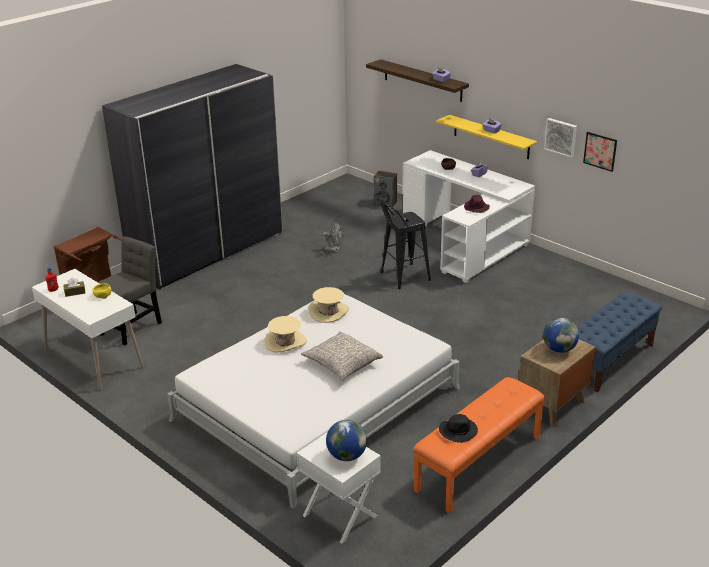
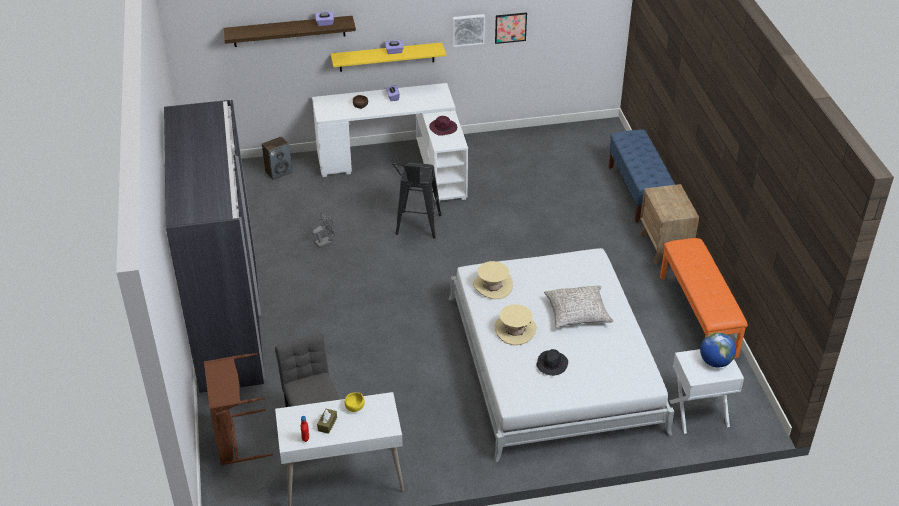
camera: 55 degrees left, 10 degrees up
black hat [439,414,478,443] -> black hat moved to [536,349,568,376]
globe [543,318,579,353] -> none

